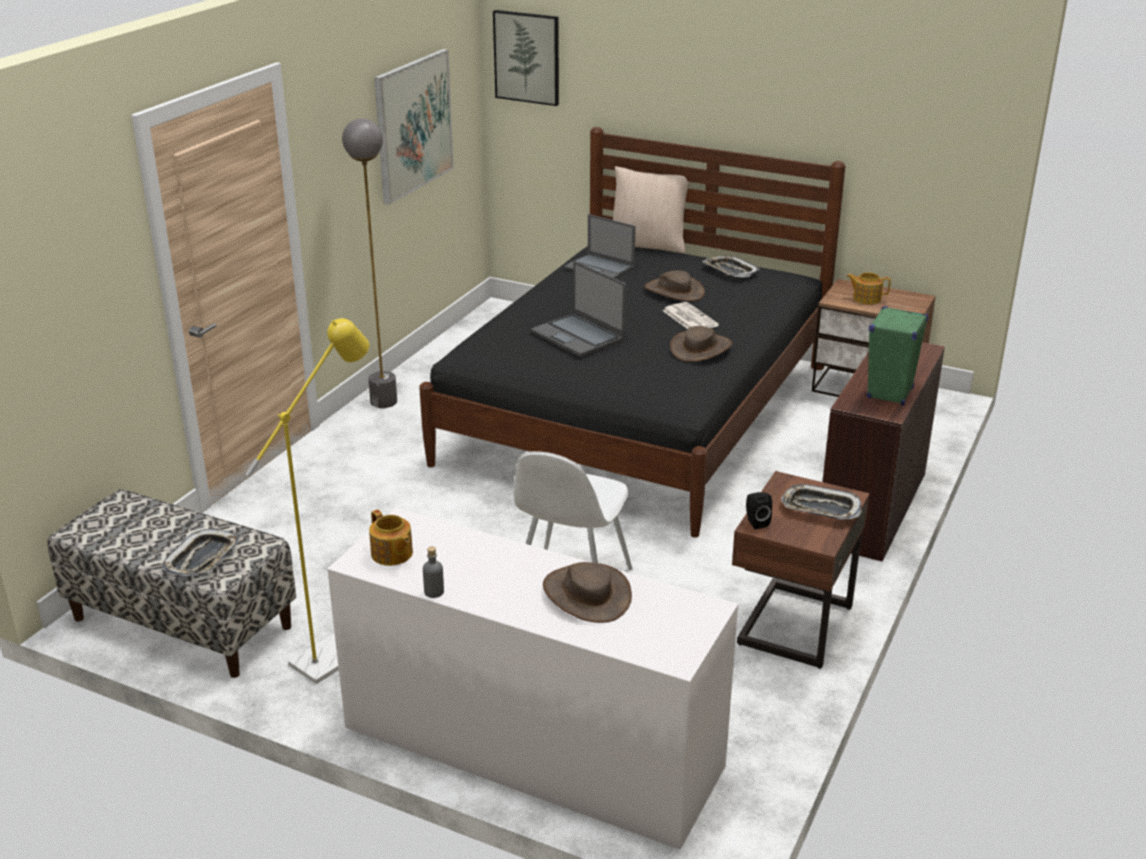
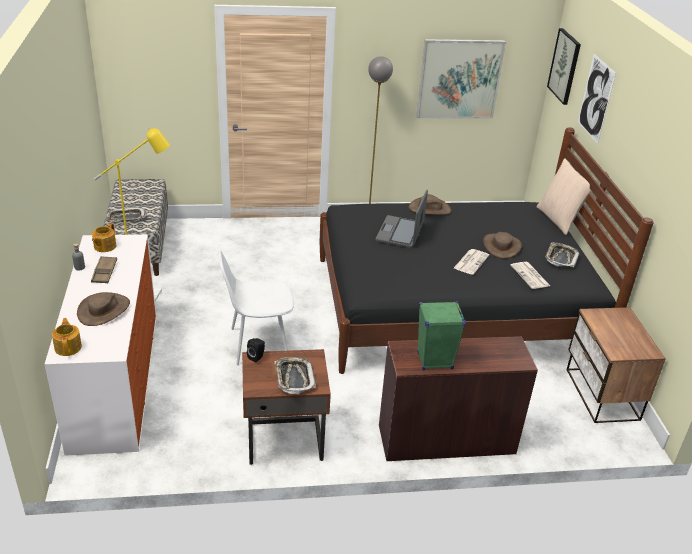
camera: 55 degrees right, 5 degrees up
laptop [564,214,636,278] -> none
brown hat [670,326,733,362] -> brown hat moved to [409,194,451,215]
teapot [847,272,891,304] -> teapot moved to [52,318,82,356]
none -> brown tray [91,256,117,283]
none -> newspaper [511,262,550,289]
none -> picture [578,54,616,144]

